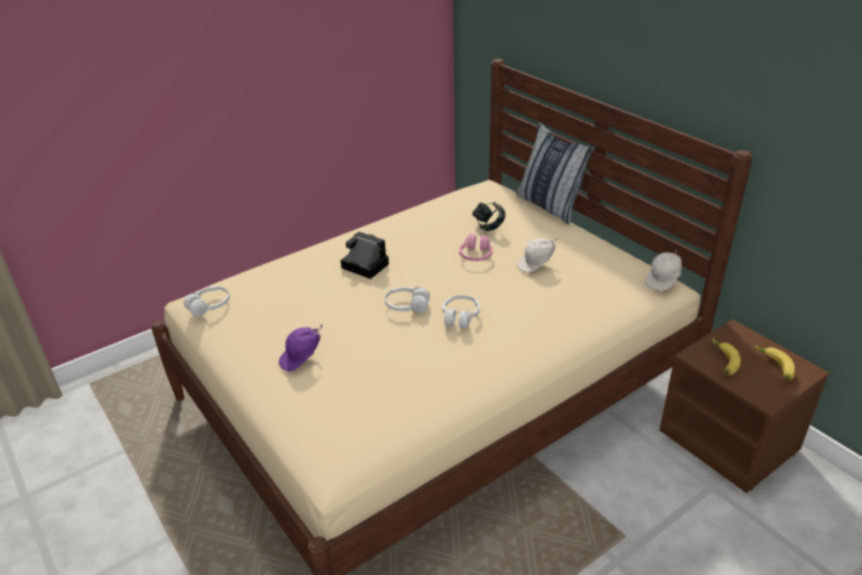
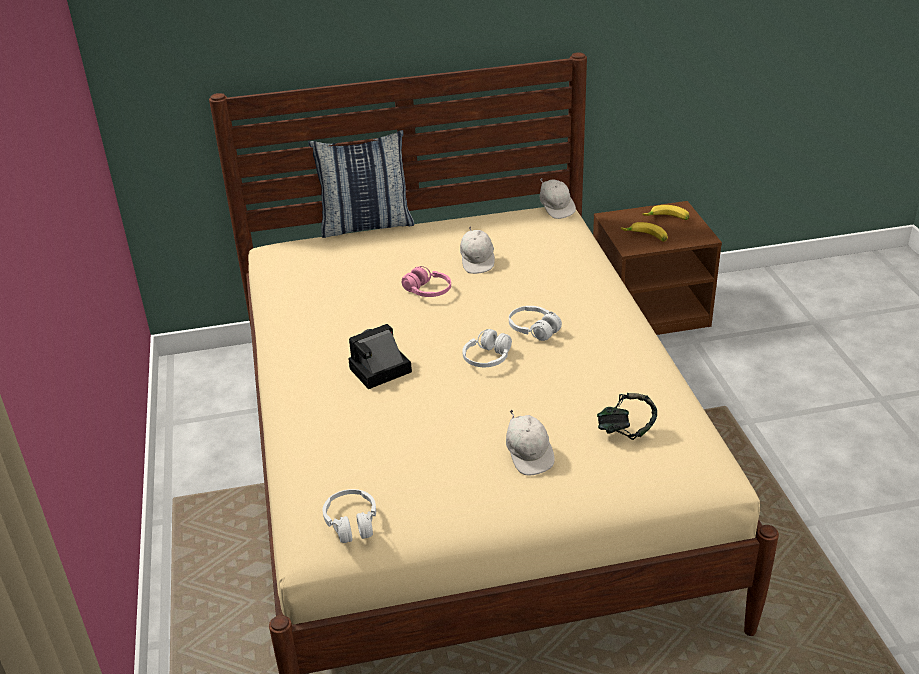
camera: 65 degrees left, 0 degrees up
purple cap [279,325,323,372] -> white cap [506,409,555,476]
headphones [472,202,506,231] -> headphones moved to [597,393,657,440]

